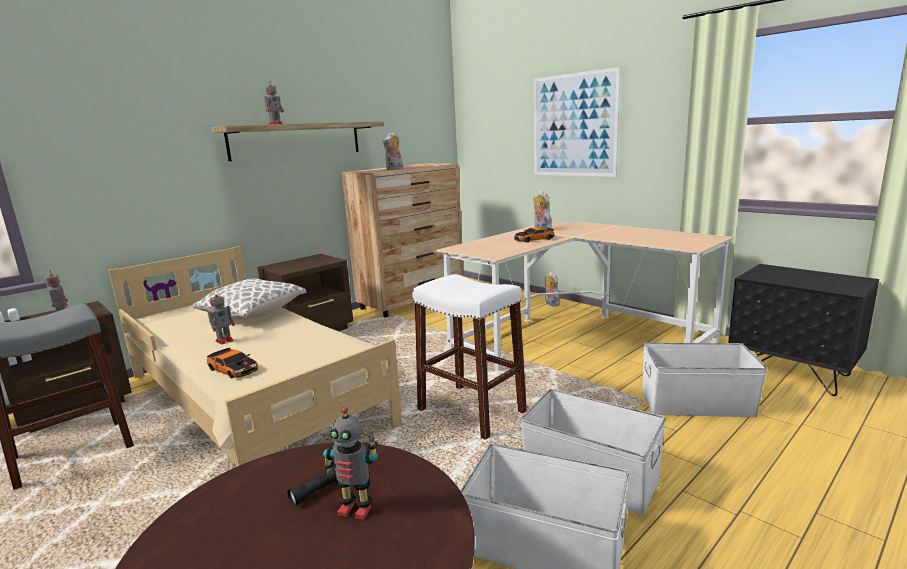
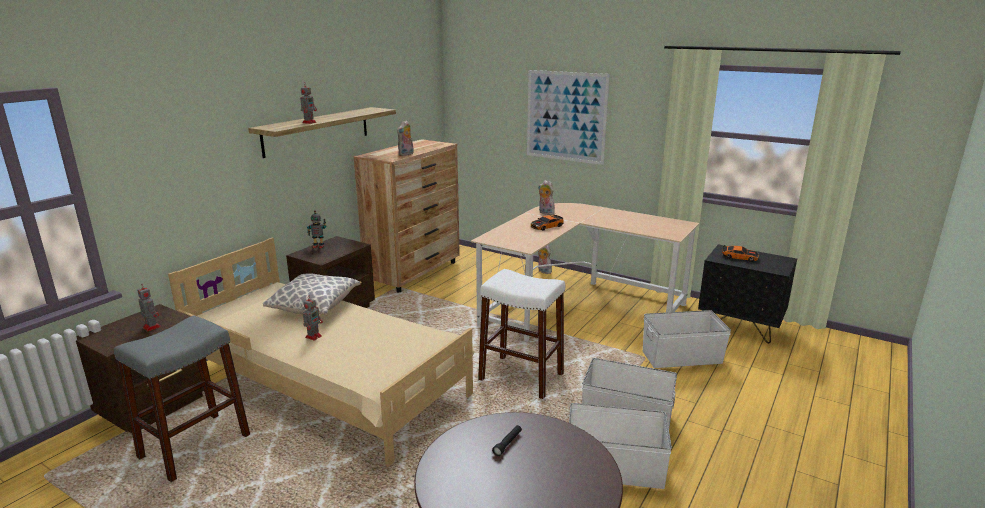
camera: 15 degrees left, 5 degrees up
toy car [207,348,258,379] -> toy car moved to [722,245,759,262]
toy robot [323,407,378,520] -> toy robot moved to [307,210,326,248]

